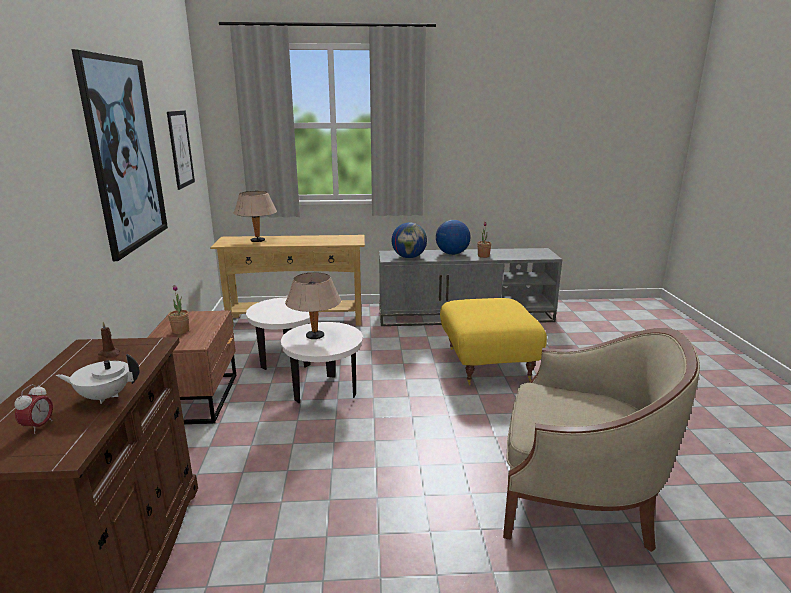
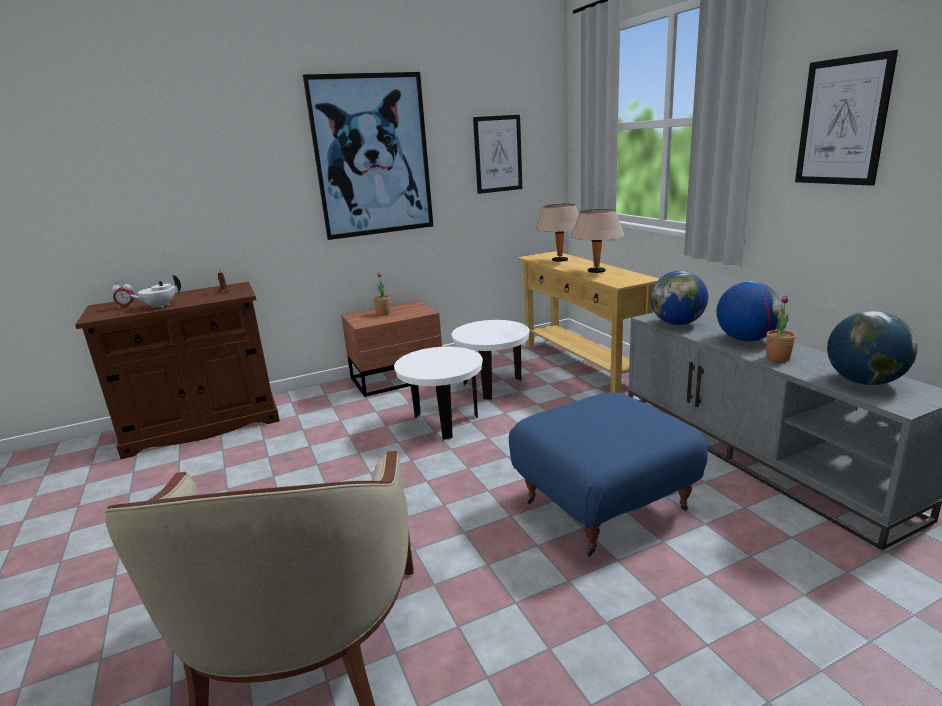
camera: 70 degrees right, 0 degrees up
white teapot [56,354,139,404] -> white teapot turned 105 degrees counterclockwise [128,275,181,308]
beige table lamp [285,272,341,339] -> beige table lamp moved to [570,209,625,273]
yellow ottoman [440,298,547,385] -> blue ottoman [509,392,708,557]
none -> picture [795,50,898,186]
none -> globe [827,311,917,385]

